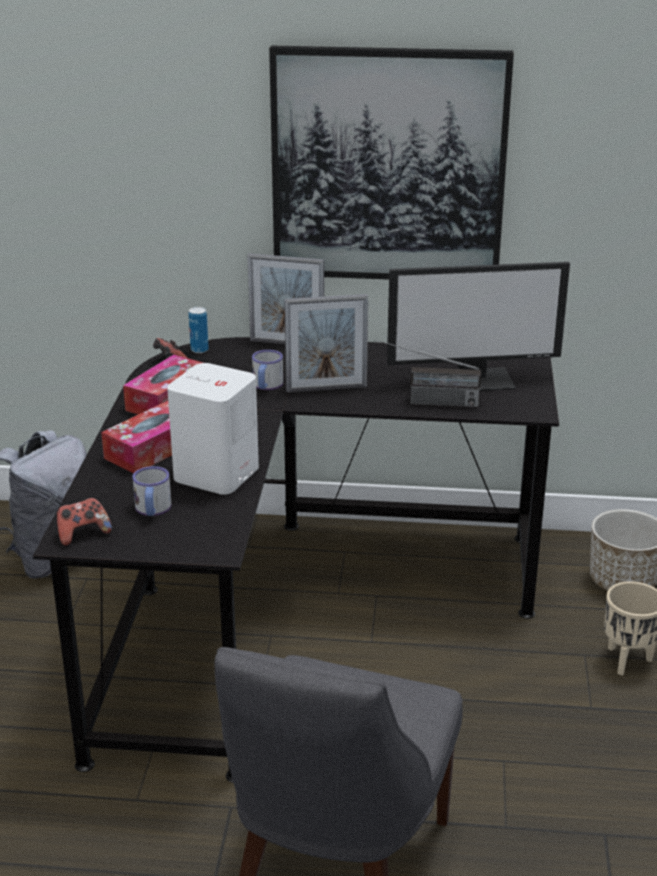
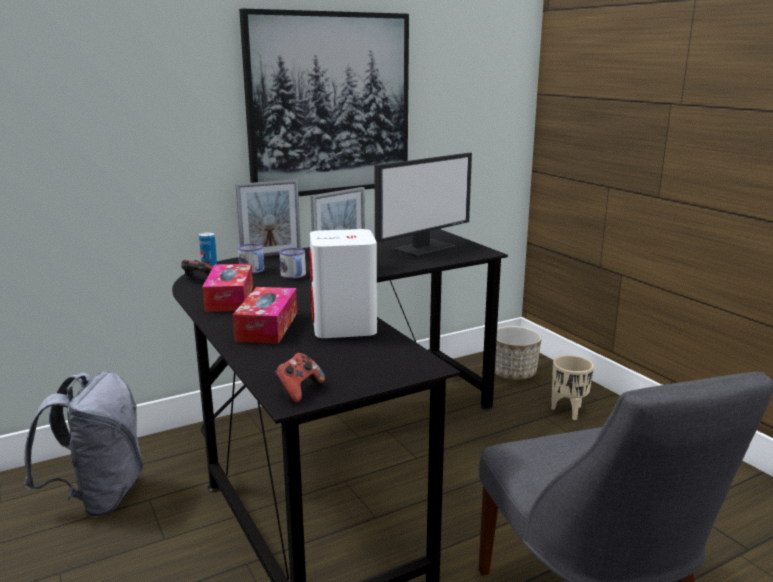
camera: 35 degrees left, 10 degrees down
mug [132,466,171,516] -> mug moved to [238,244,264,274]
radio [375,339,481,408] -> none

